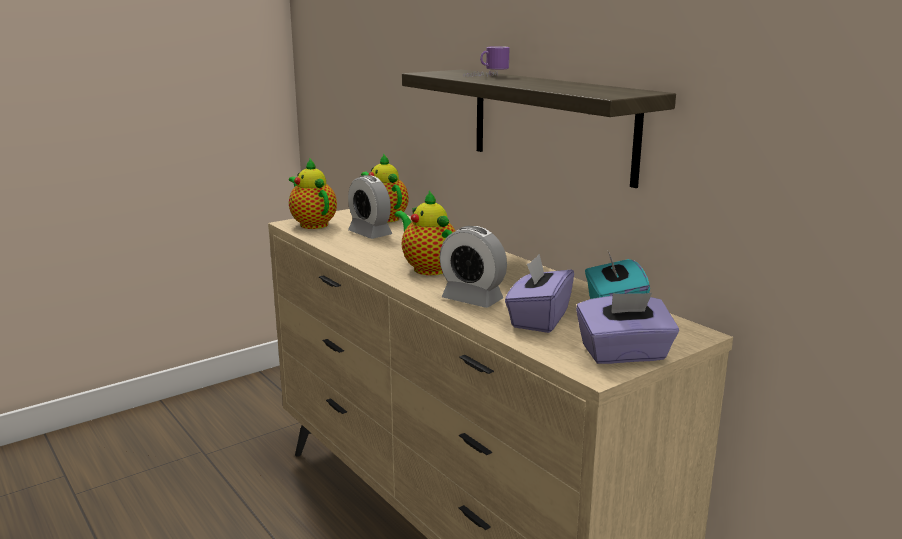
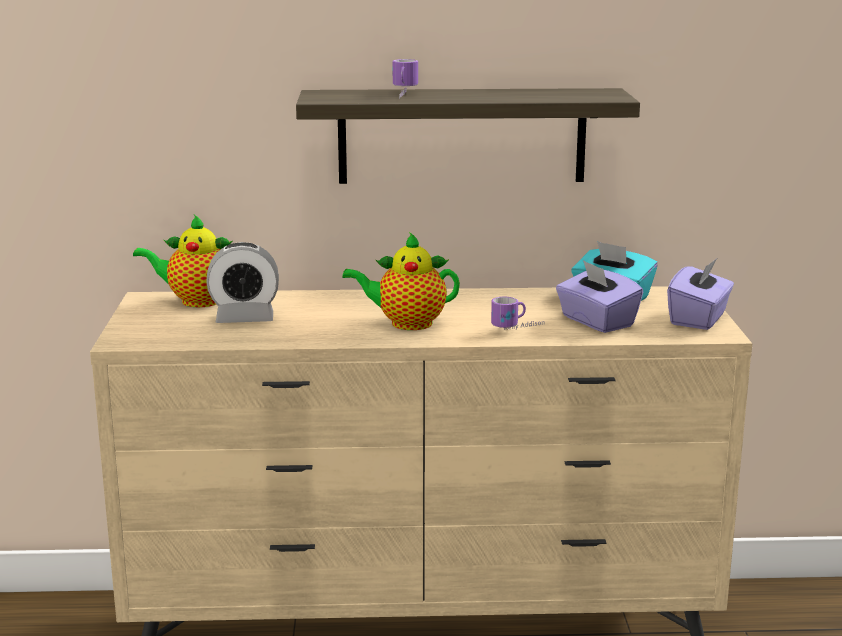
camera: 55 degrees left, 0 degrees up
teapot [289,159,337,229] -> none
alarm clock [440,226,507,308] -> mug [491,297,545,330]

